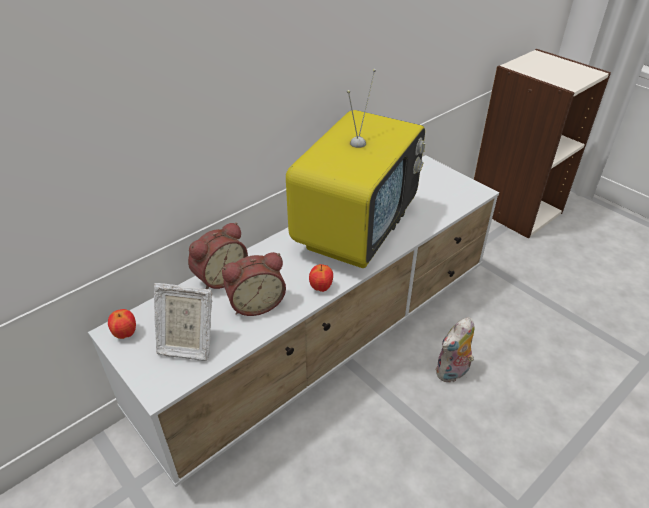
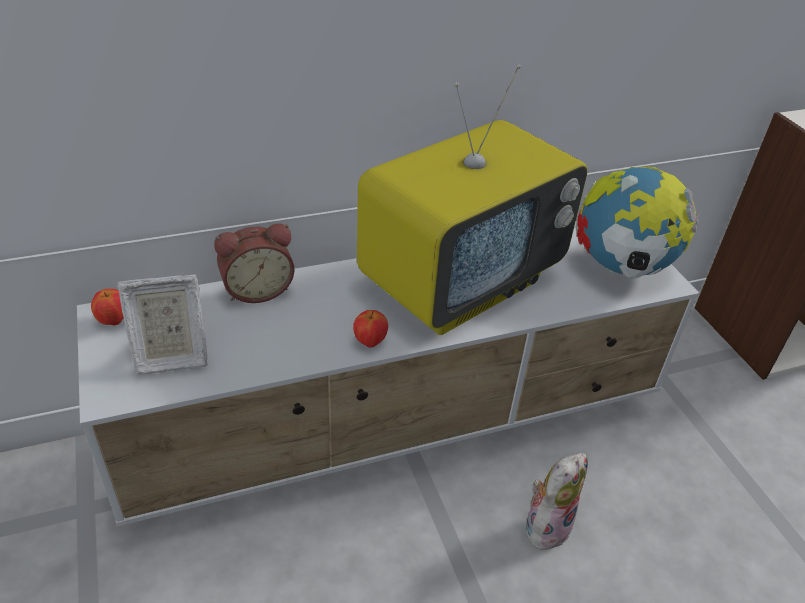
camera: 20 degrees right, 0 degrees up
picture frame [154,283,212,361] -> picture frame turned 45 degrees counterclockwise [117,274,208,374]
alarm clock [222,252,286,316] -> none
plush toy [435,317,474,382] -> plush toy turned 150 degrees clockwise [526,453,588,552]
none -> globe [575,167,699,279]

